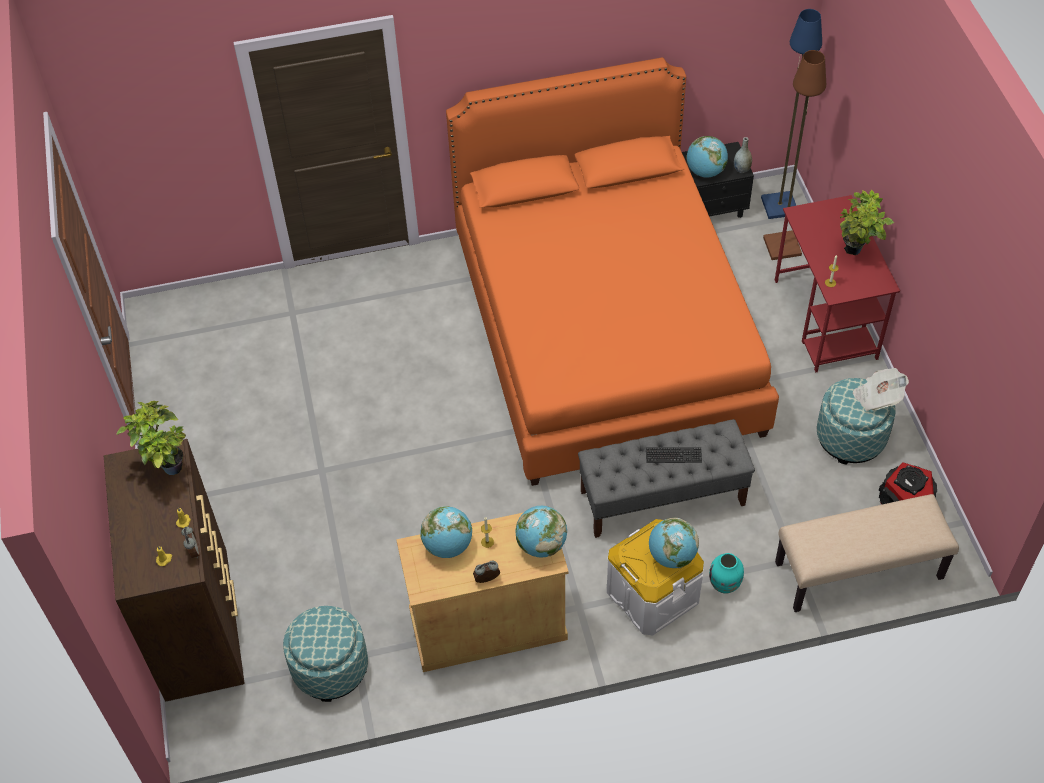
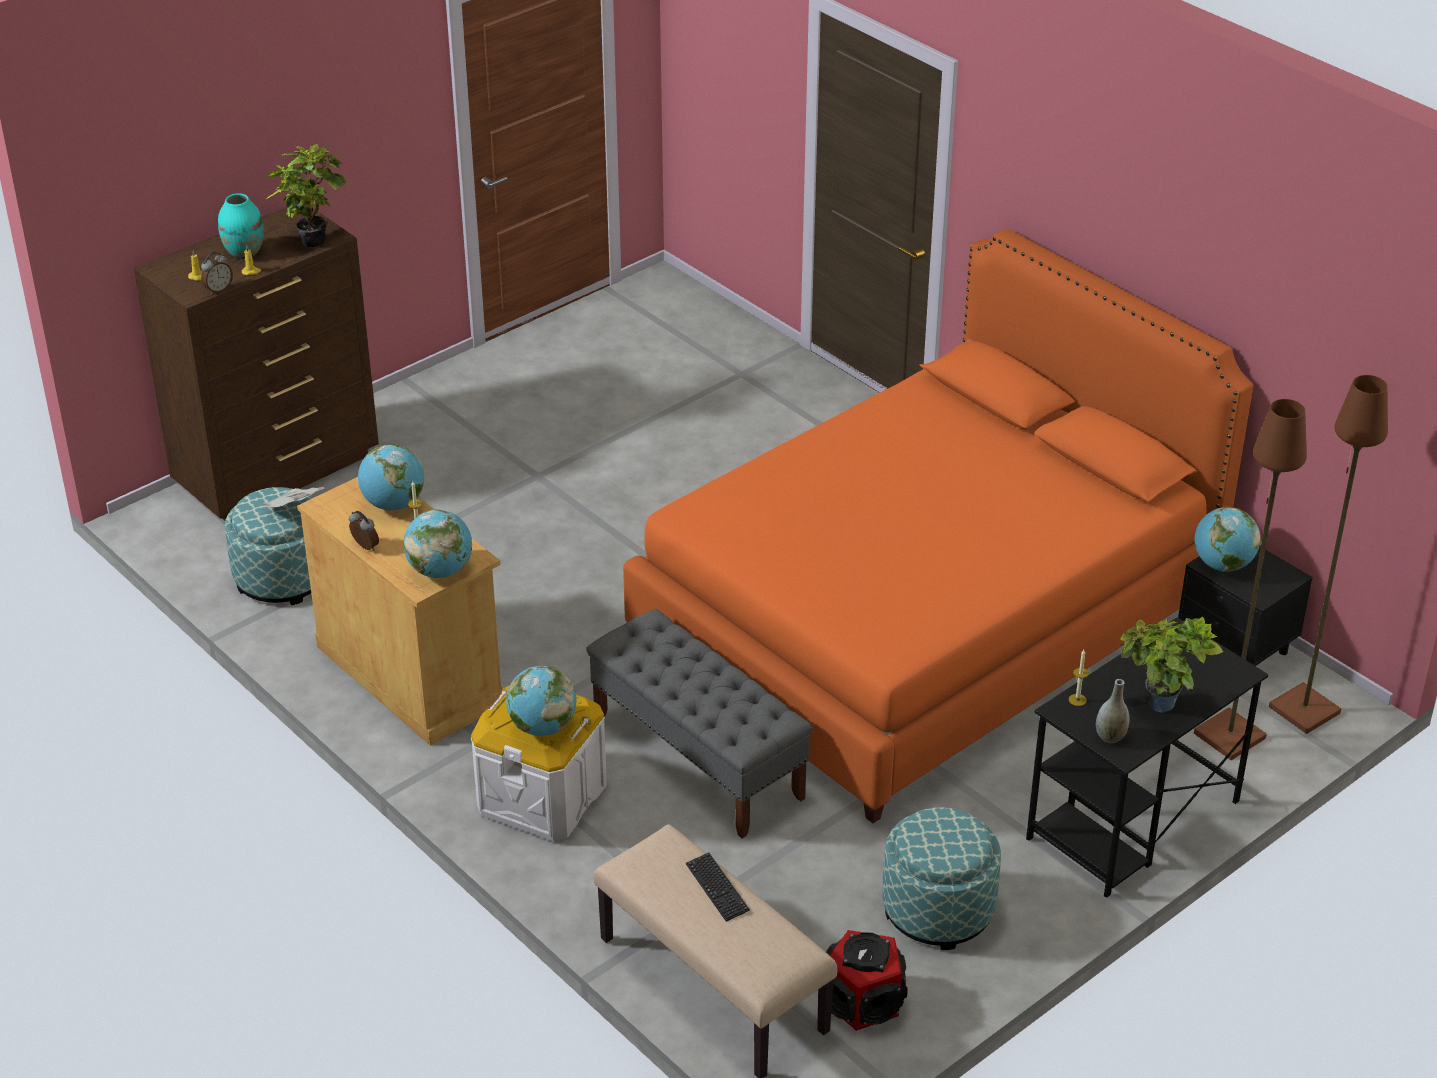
camera: 60 degrees right, 15 degrees down
keyboard [646,447,702,463] -> keyboard moved to [686,853,750,922]
turquoise vase [709,553,744,594] -> turquoise vase moved to [218,193,264,259]
grey vase [734,137,752,173] -> grey vase moved to [1096,679,1130,743]
blue floor lamp [761,9,822,219] -> brown floor lamp [1269,375,1388,734]
red desk [775,195,900,372] -> black desk [1026,617,1268,898]
newspaper [853,368,909,412] -> newspaper moved to [263,487,325,507]

